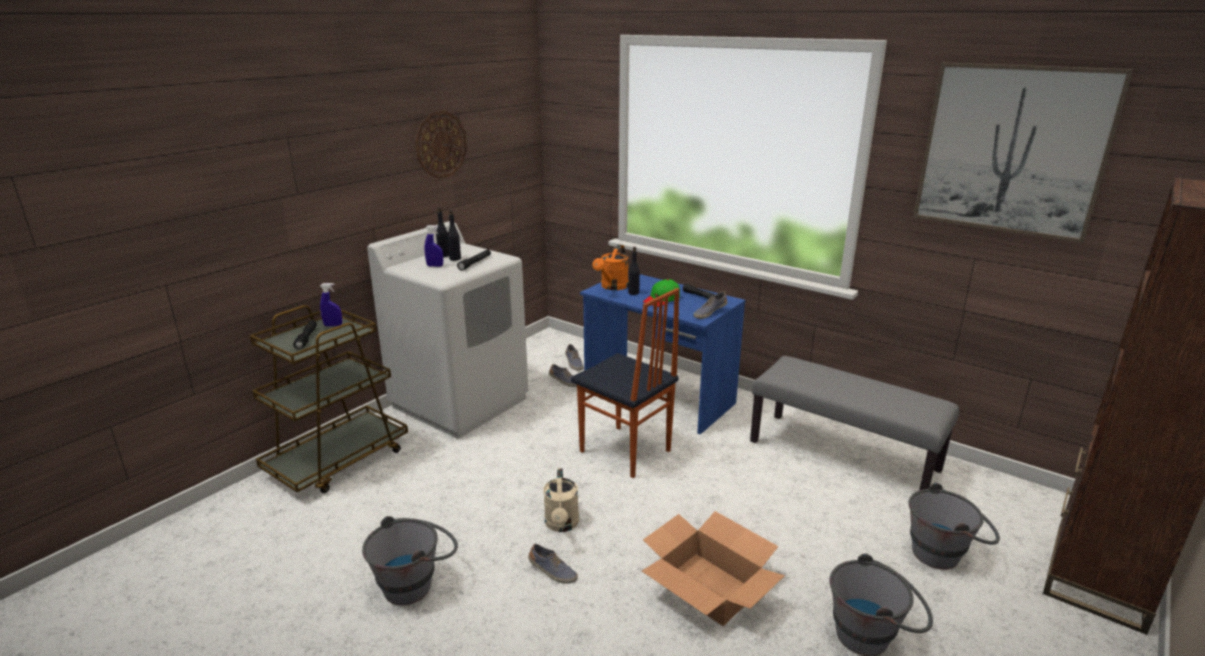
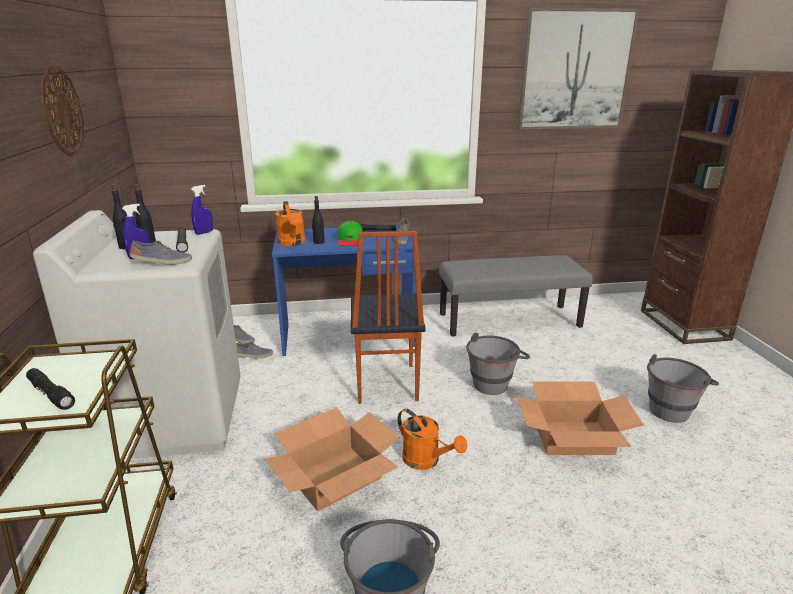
camera: 45 degrees left, 0 degrees up
blue spray bottle [320,283,342,326] -> blue spray bottle moved to [191,185,213,235]
shoe [528,544,578,584] -> shoe moved to [130,241,192,265]
beige watering can [543,468,579,532] -> orange watering can [397,409,467,470]
chair [571,288,679,478] -> chair turned 90 degrees clockwise [351,231,425,404]
grey bucket [909,483,1000,570] -> grey bucket moved to [466,333,530,395]
none -> cardboard box [265,407,400,511]

